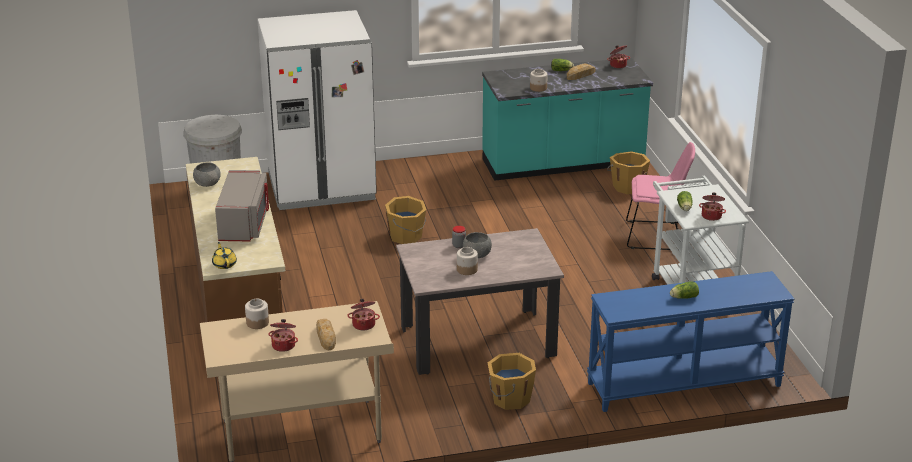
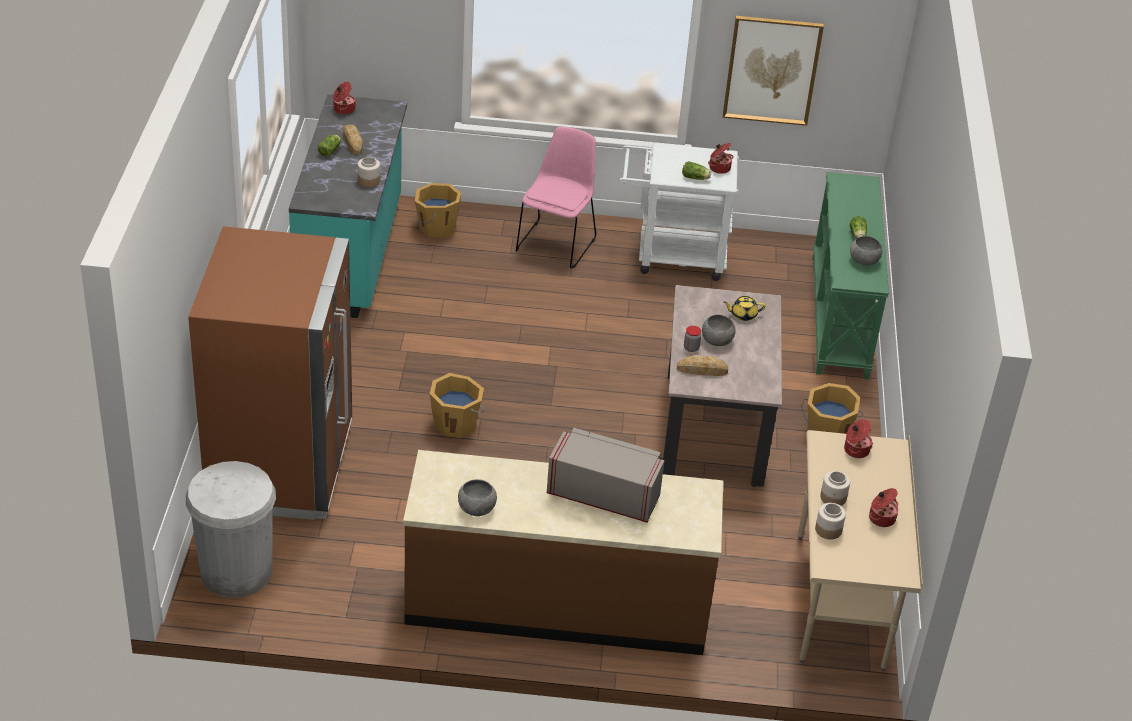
camera: 75 degrees left, 10 degrees up
yellow teapot [212,242,237,269] -> yellow teapot moved to [723,296,765,321]
white fridge [257,10,377,210] -> brown fridge [188,226,352,520]
bread [316,319,336,351] -> bread moved to [677,355,728,376]
jar [457,247,478,275] -> jar moved to [820,471,850,506]
blue console table [587,271,795,412] -> green console table [813,172,889,380]
none -> picture [723,16,824,126]
none -> grey bowl [850,236,883,266]

